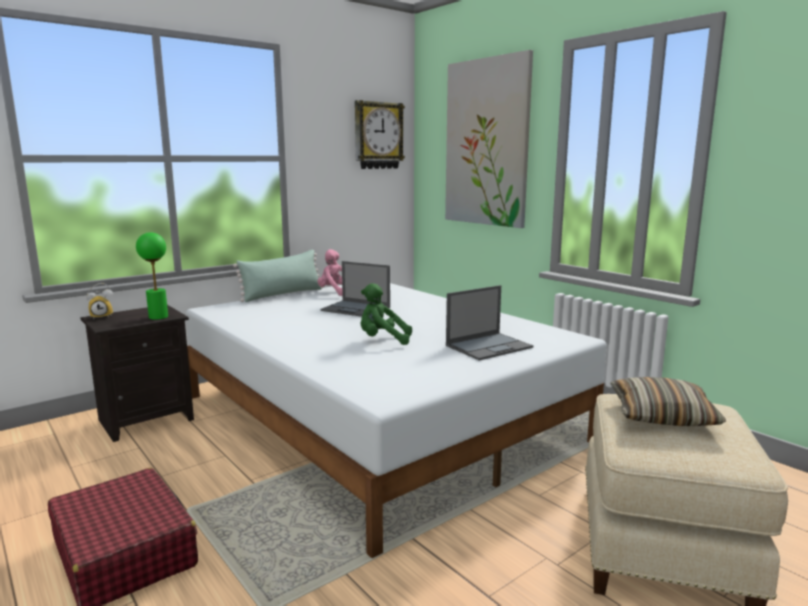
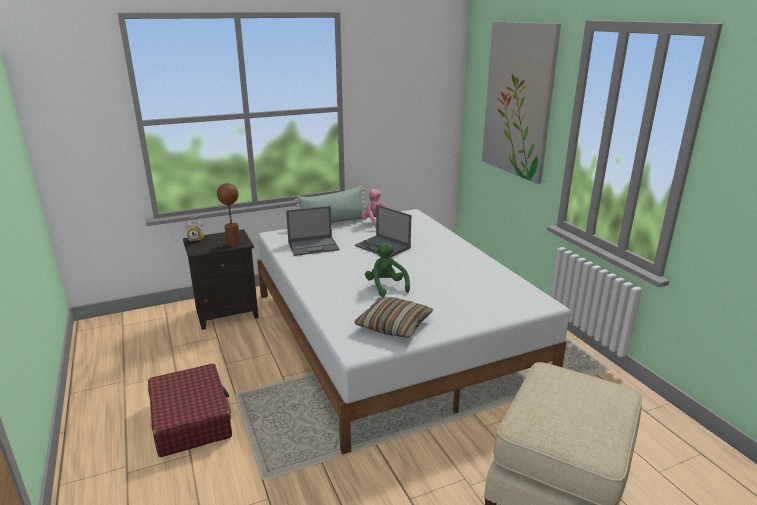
camera: 15 degrees right, 10 degrees up
green table lamp [136,232,168,320] -> brown table lamp [217,183,240,247]
wall clock [355,100,405,169] -> none
green plush toy [360,283,412,345] -> green plush toy turned 45 degrees clockwise [365,242,410,297]
laptop [446,285,533,360] -> laptop moved to [286,206,340,256]
pillow [610,377,726,426] -> pillow moved to [354,297,433,338]

